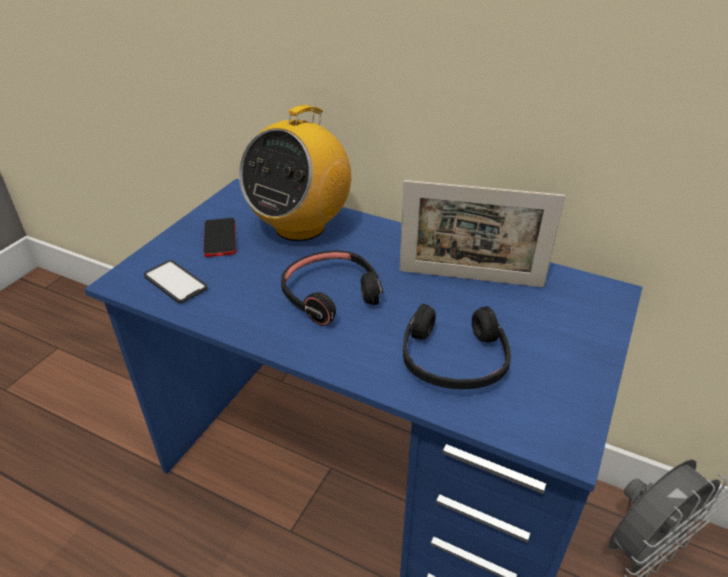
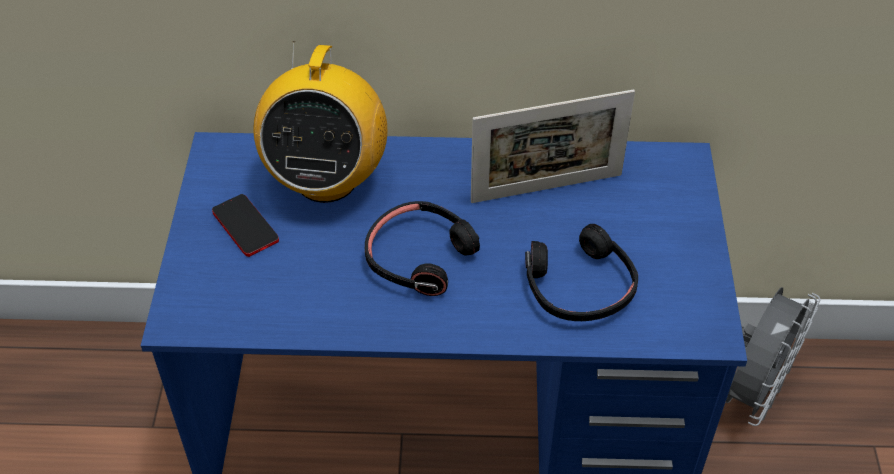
camera: 25 degrees left, 10 degrees up
phone [144,260,208,303] -> none

